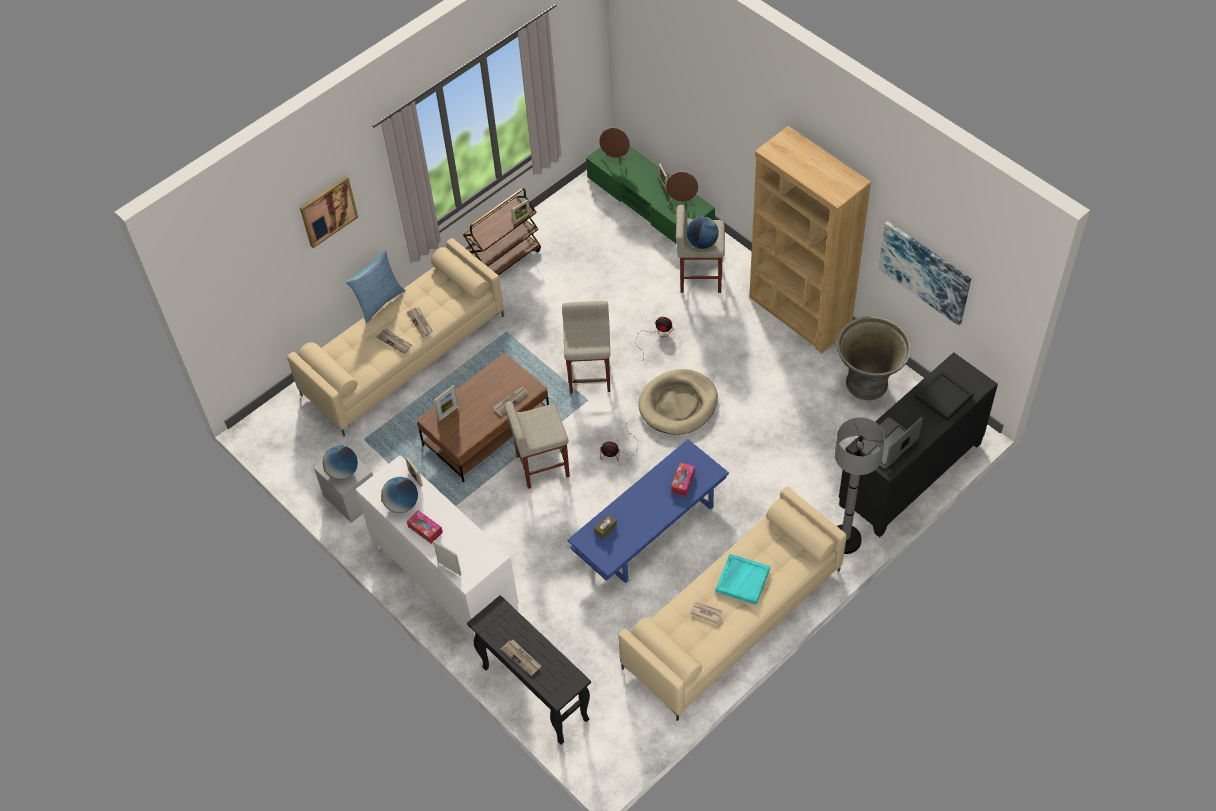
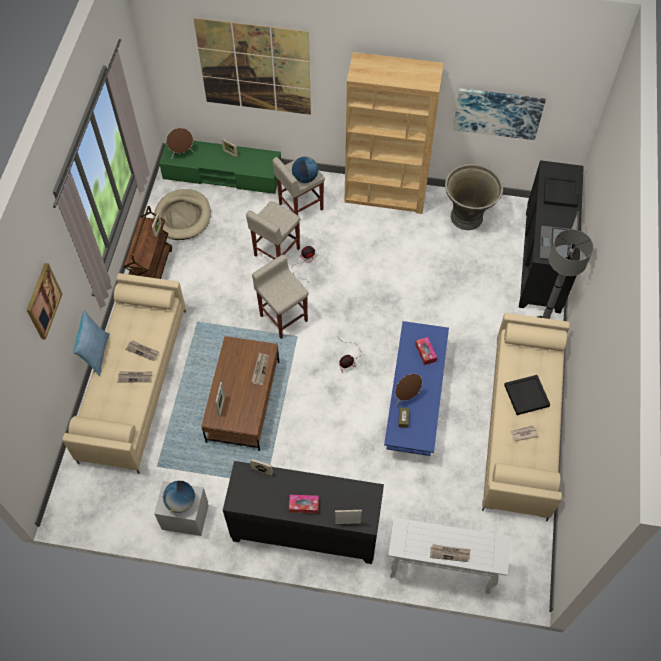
camera: 40 degrees left, 5 degrees up
white cabinet [356,455,519,642] -> black cabinet [223,461,384,564]
globe [381,477,418,513] -> none
black console table [467,595,591,745] -> white console table [388,517,511,594]
beige stool [504,401,570,489] -> beige stool moved to [246,201,300,259]
beige dog bed [638,369,718,434] -> beige dog bed moved to [153,189,211,240]
brown speaker [666,172,698,207] -> brown speaker moved to [395,374,422,406]
turquoise tray [715,554,770,605] -> black tray [504,375,550,415]
none -> picture [193,18,311,115]

